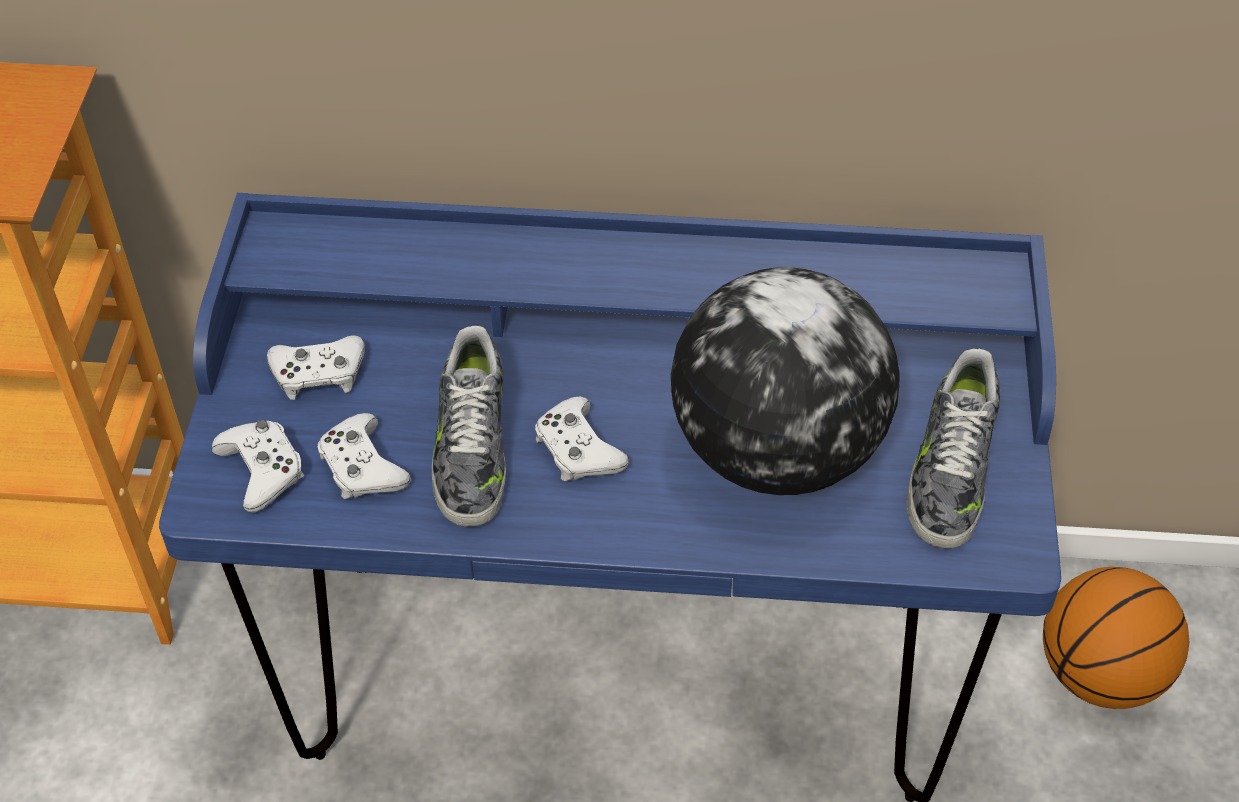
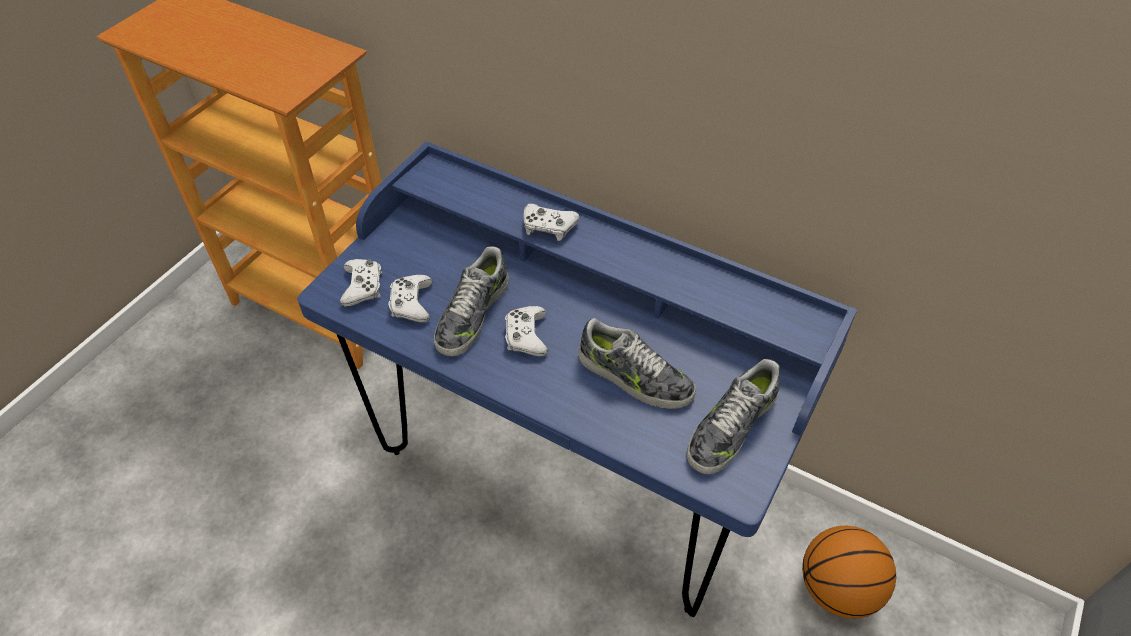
camera: 25 degrees right, 0 degrees up
white game controller [267,335,365,400] -> white game controller moved to [523,203,579,241]
globe [671,267,900,495] -> shoe [578,318,696,409]

